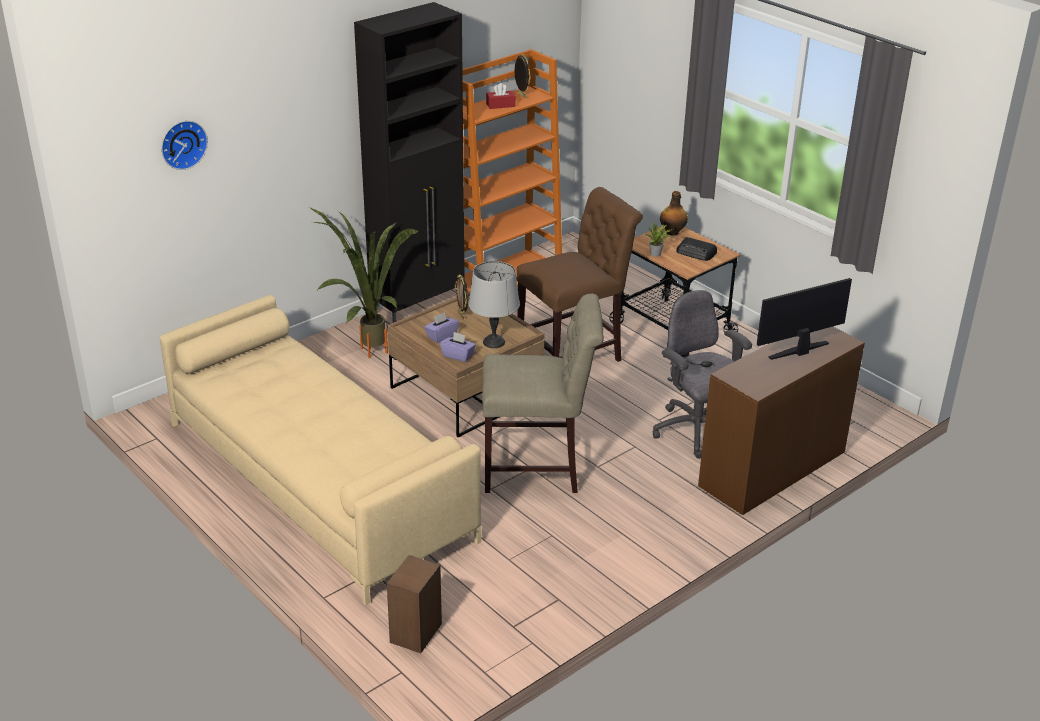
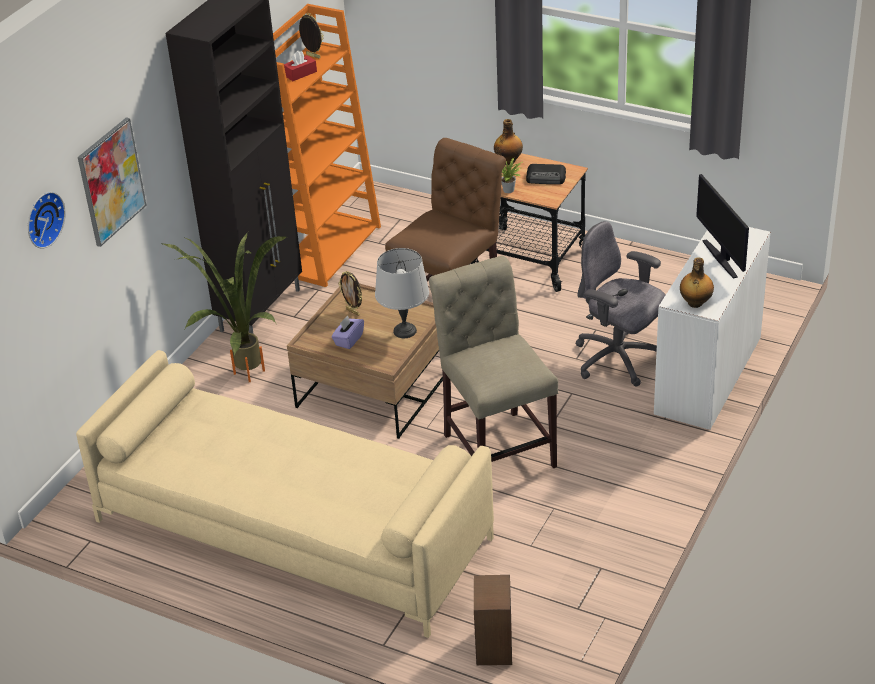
camera: 20 degrees left, 5 degrees up
purple tissue box [440,332,476,362] -> none
beige chair [482,294,604,493] -> beige chair turned 90 degrees counterclockwise [429,256,558,468]
brown desk [698,327,865,515] -> white desk [654,227,771,430]
monitor [757,278,852,360] -> monitor turned 60 degrees counterclockwise [696,174,749,279]
none -> picture [78,117,147,247]
none -> bottle [680,257,714,308]

